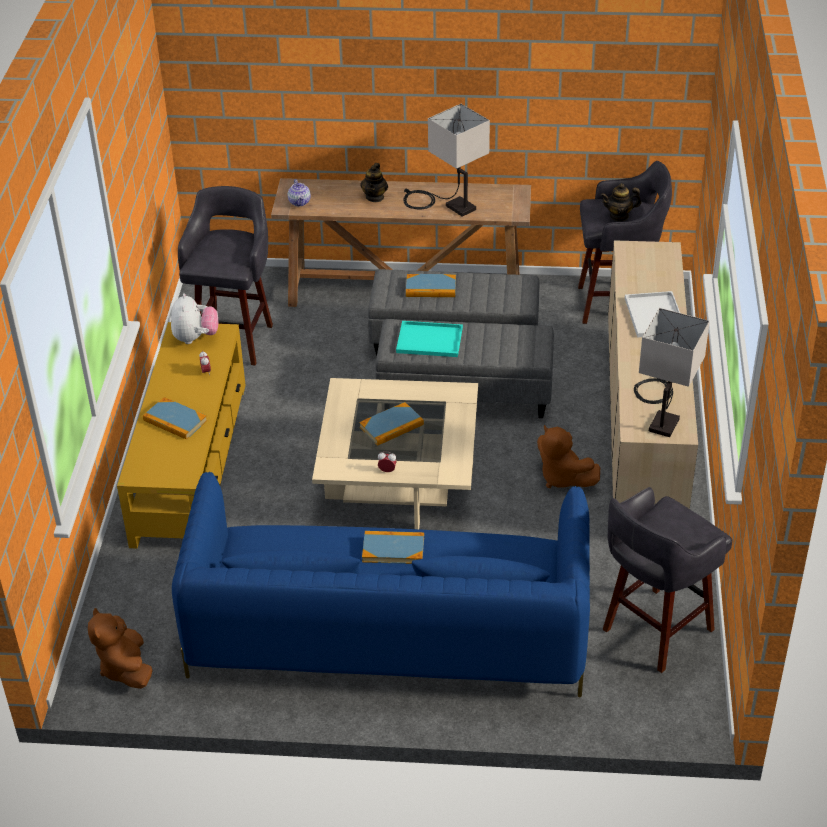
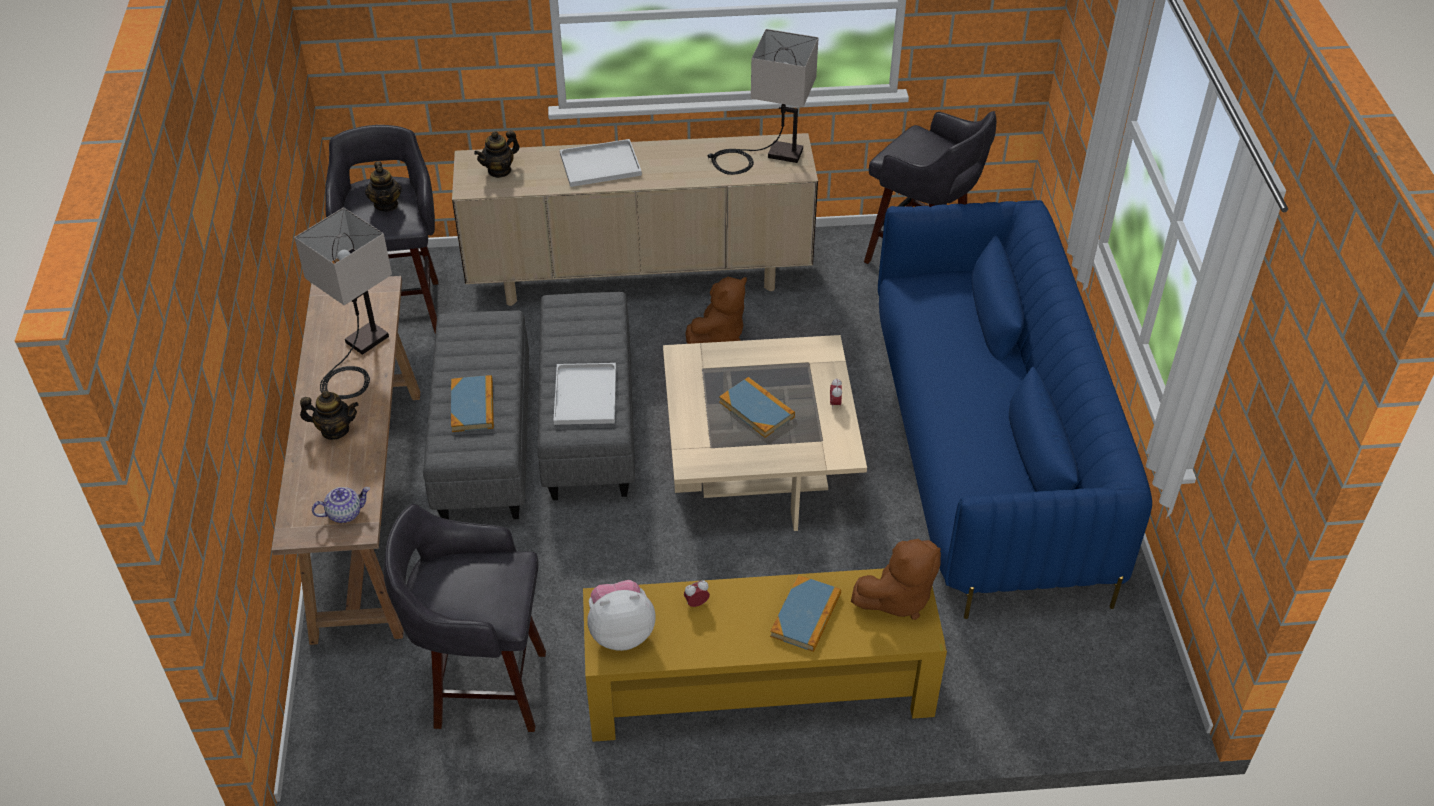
camera: 100 degrees left, 5 degrees up
brown plush toy [88,608,153,689] -> brown plush toy moved to [851,539,941,620]
book [362,531,424,564] -> none
turquoise tray [396,321,463,357] -> white tray [553,363,616,425]
none -> teapot [474,130,519,178]

